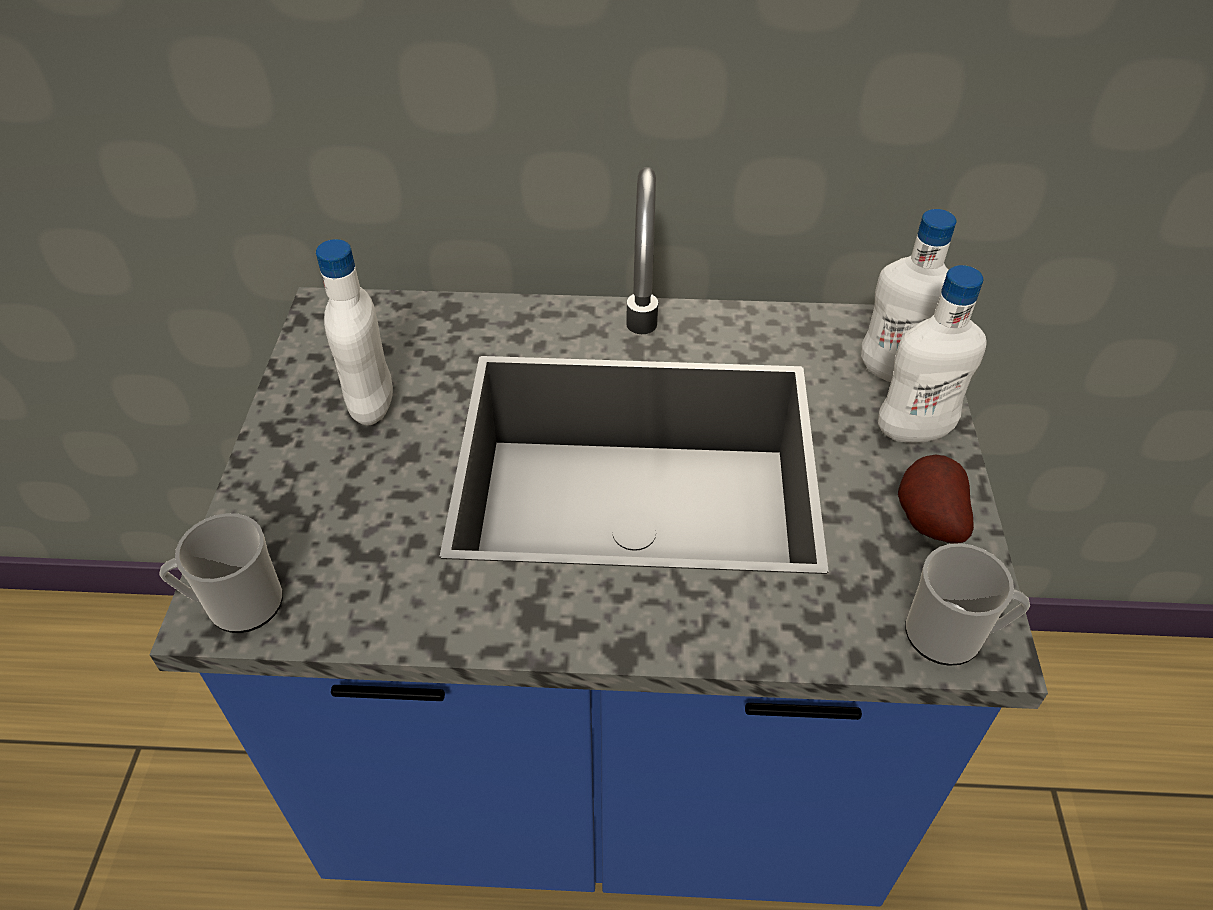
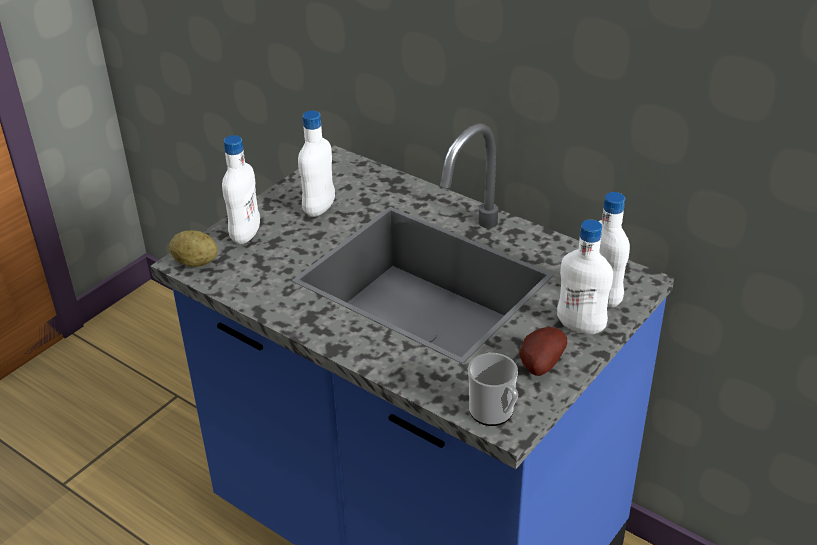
camera: 35 degrees right, 10 degrees down
mug [159,513,283,633] -> potato [169,230,218,267]
none -> white bottle [222,135,260,244]

